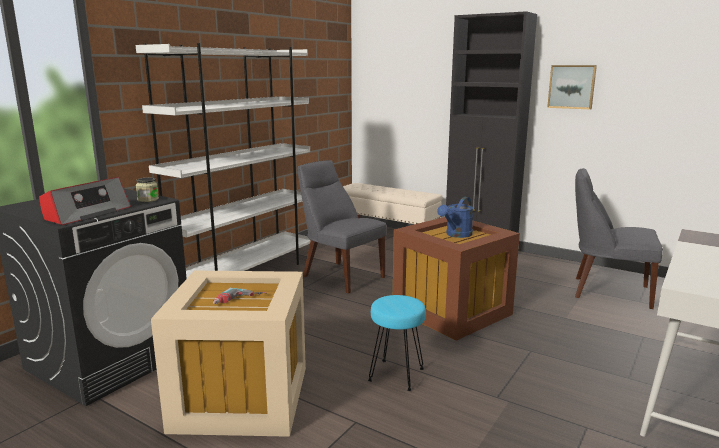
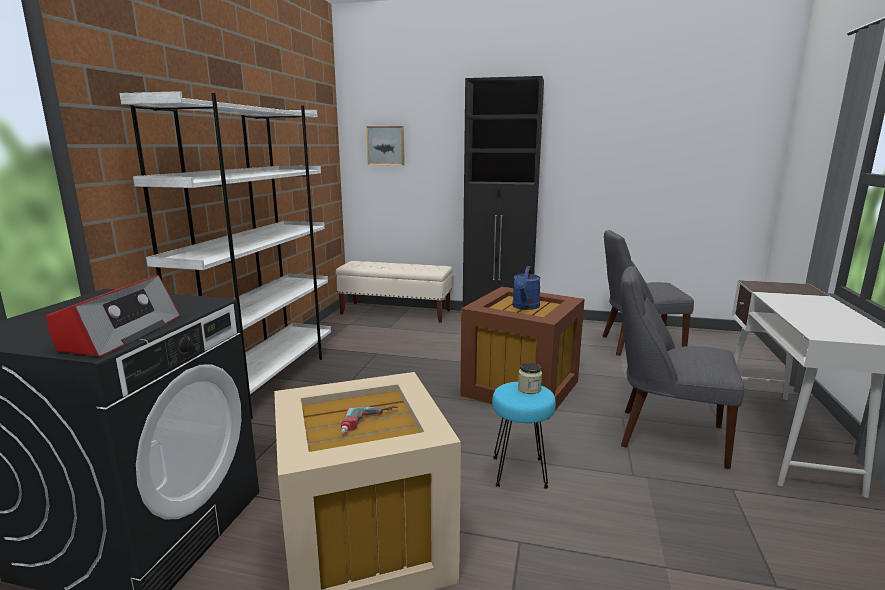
camera: 20 degrees left, 0 degrees up
jar [136,177,159,202] -> jar moved to [518,362,542,394]
grey chair [297,160,387,294] -> grey chair moved to [621,266,744,469]
picture [547,65,597,110] -> picture moved to [366,126,405,166]

